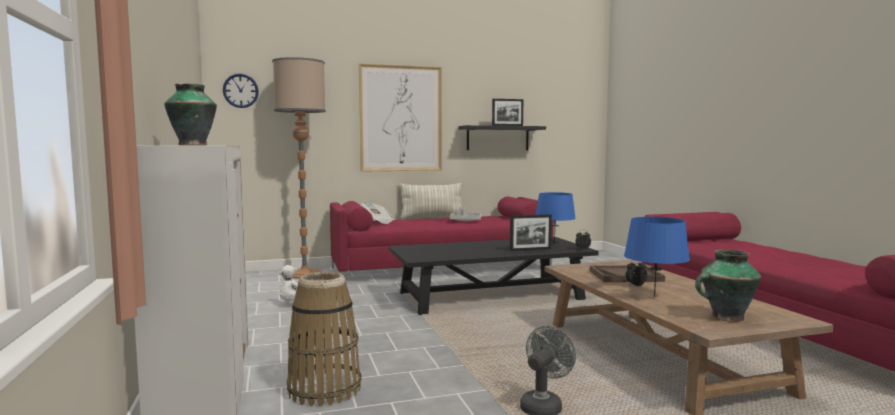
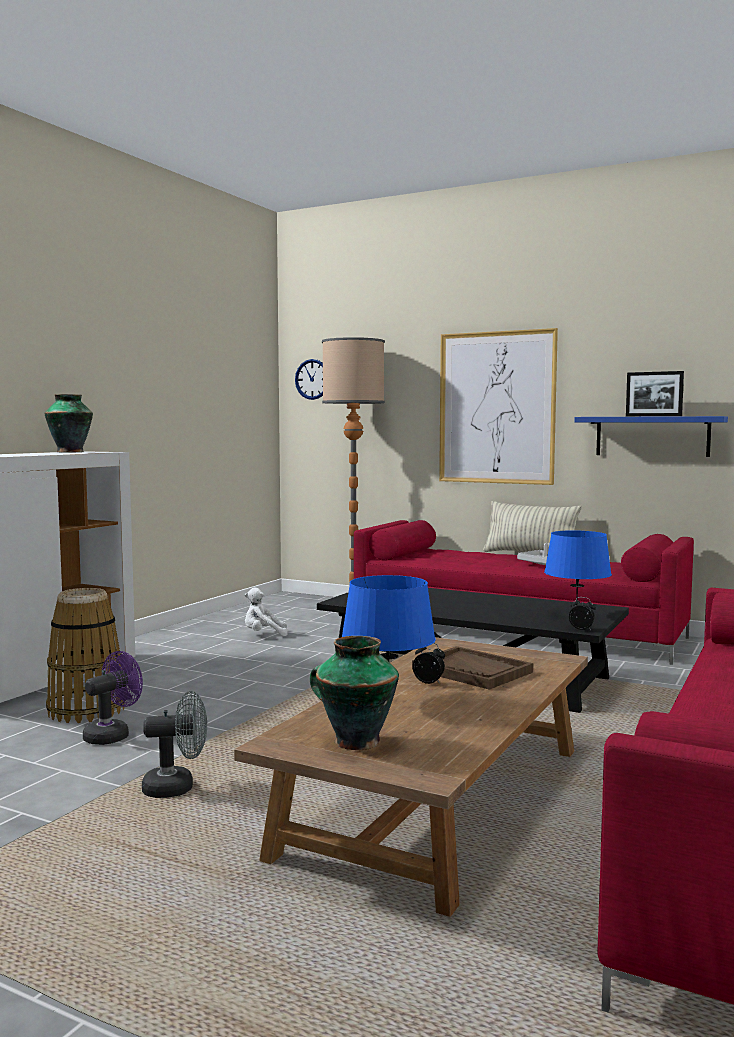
camera: 45 degrees right, 0 degrees up
newspaper [361,201,395,224] -> none
black shelf [458,125,546,150] -> blue shelf [574,416,728,457]
picture frame [510,214,552,251] -> none
none -> purple fan [83,651,143,745]

